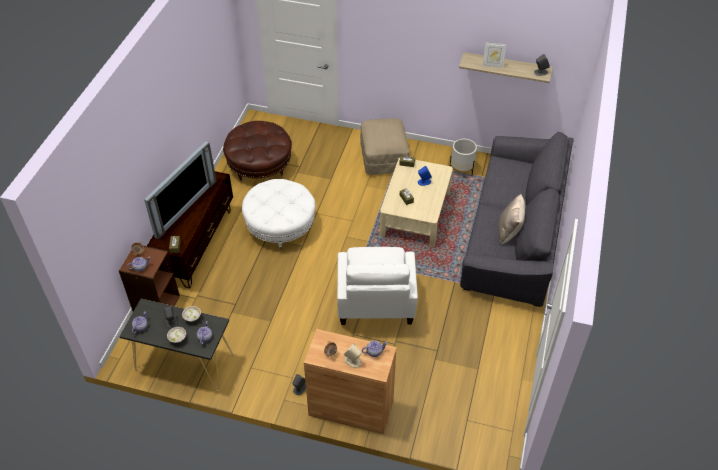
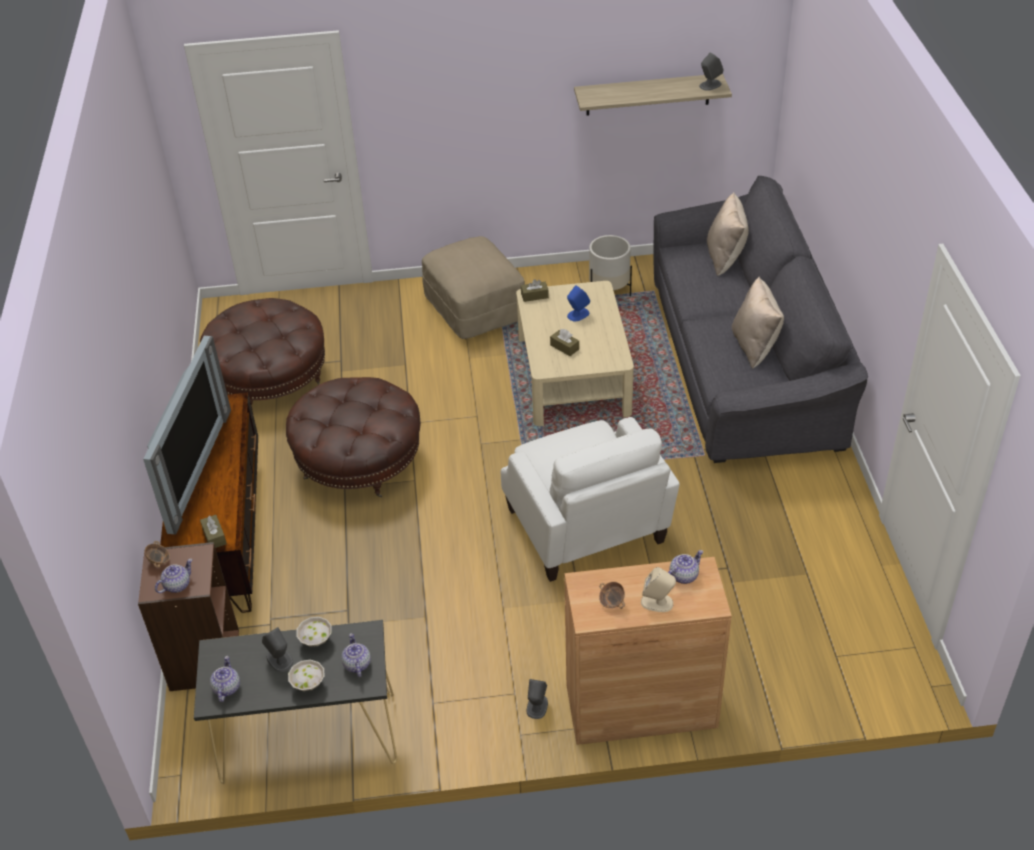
camera: 20 degrees left, 5 degrees down
white ottoman [242,179,316,250] -> brown ottoman [286,377,421,498]
picture frame [483,43,506,68] -> none
none -> beige pillow [707,192,749,276]

